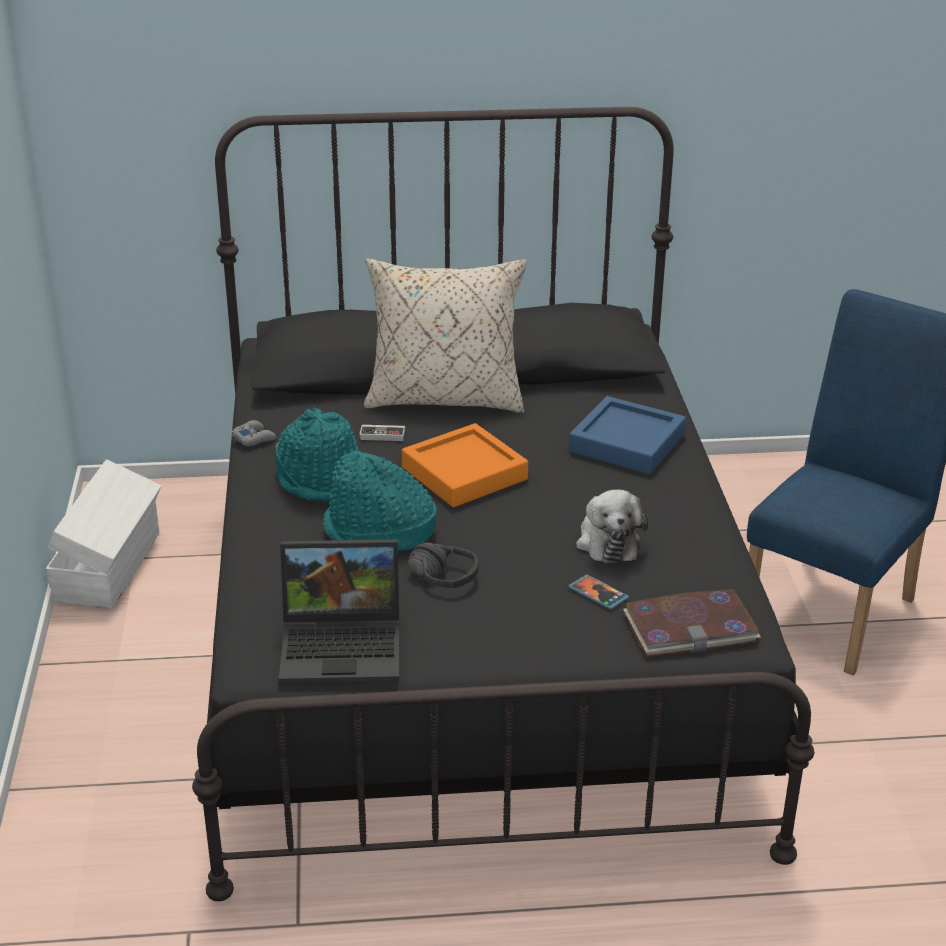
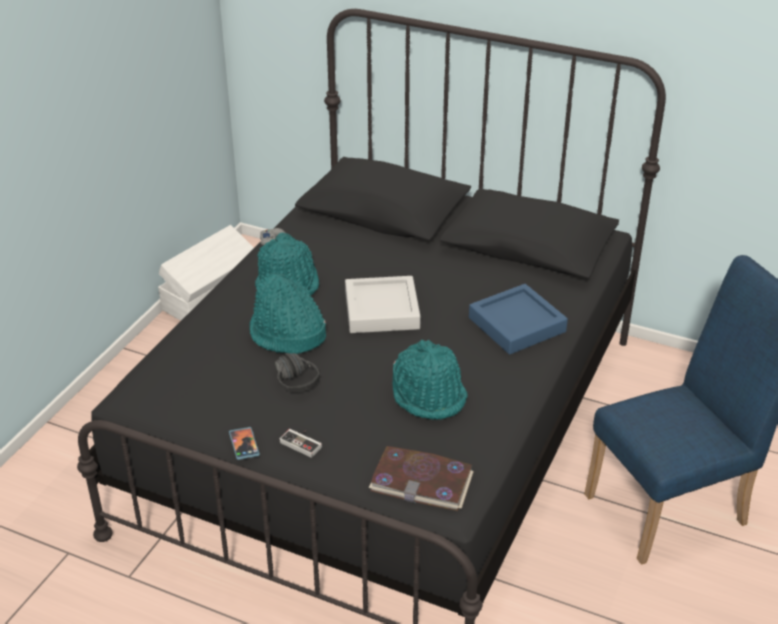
camera: 30 degrees right, 5 degrees up
laptop [279,539,400,686] -> none
game controller [360,422,405,441] -> game controller moved to [279,429,322,458]
beige pillow [364,258,526,413] -> none
orange tray [402,423,528,507] -> grey tray [345,276,421,333]
phone [568,574,629,609] -> phone moved to [229,427,260,460]
plush toy [576,490,648,563] -> turquoise hat [393,340,468,420]

